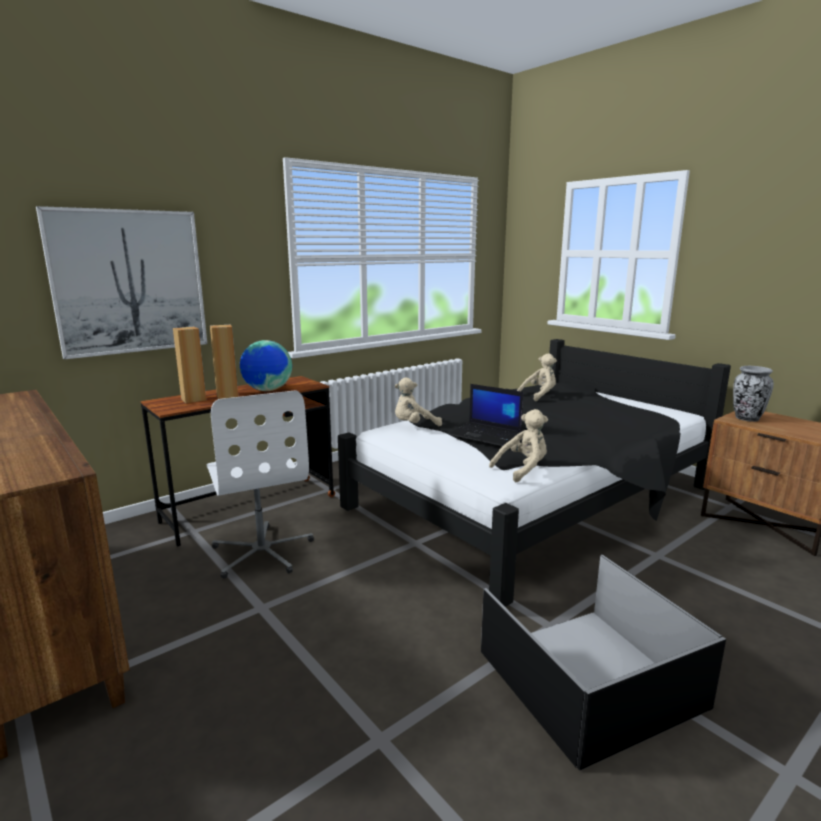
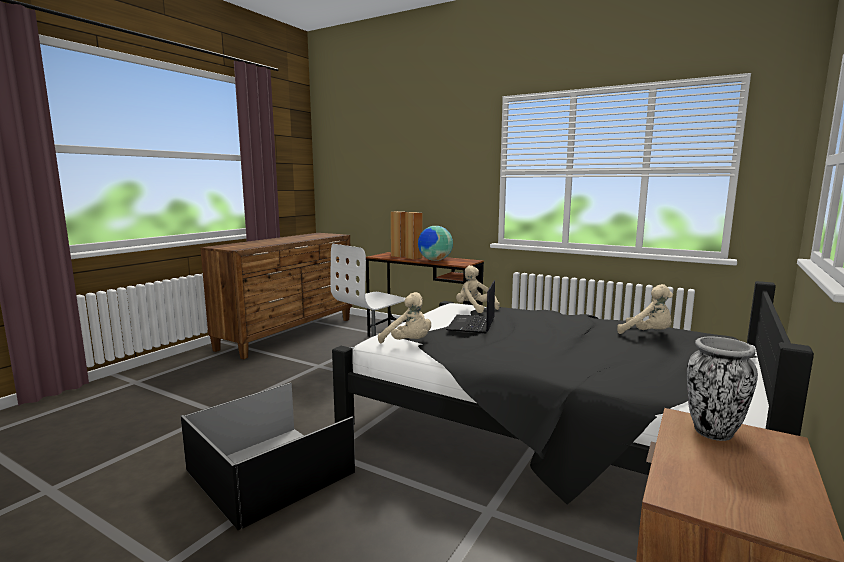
camera: 70 degrees right, 5 degrees down
picture [36,206,207,360] -> none

